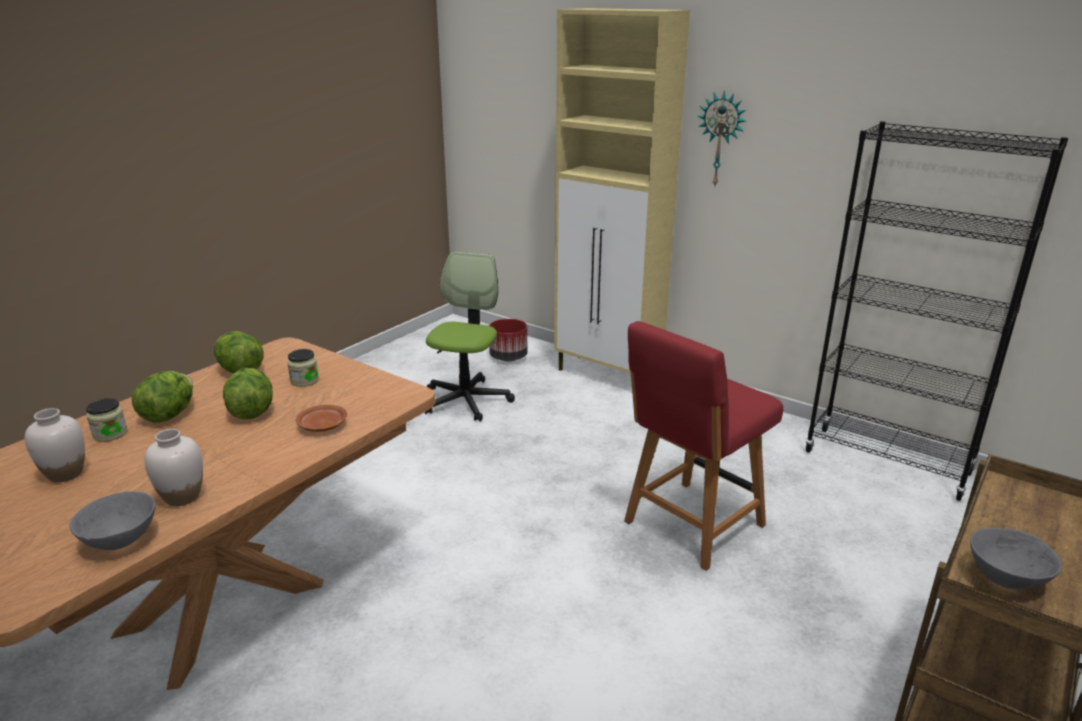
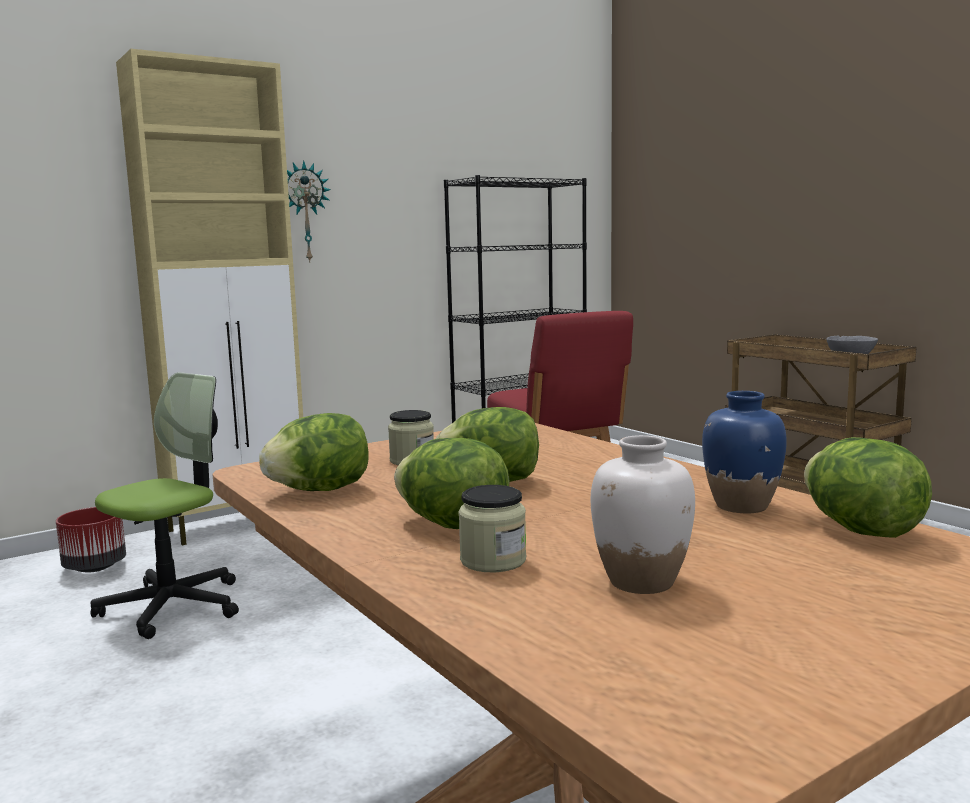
camera: 70 degrees left, 15 degrees down
grey bowl [70,491,155,550] -> lettuce [804,437,932,538]
white vase [144,429,203,506] -> blue vase [702,391,787,513]
brown plate [296,405,347,432] -> none
office chair [425,252,515,421] -> office chair turned 90 degrees clockwise [91,372,239,639]

